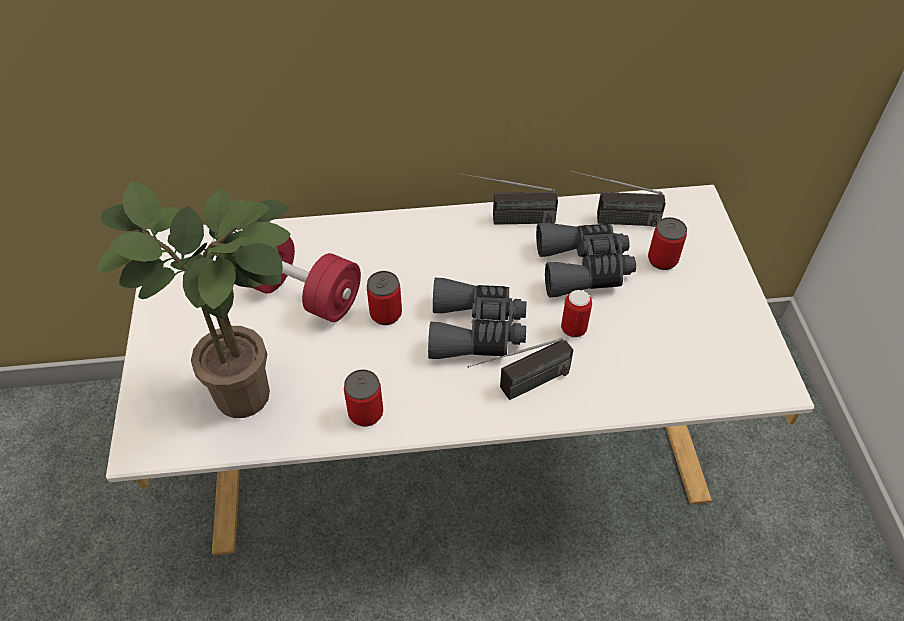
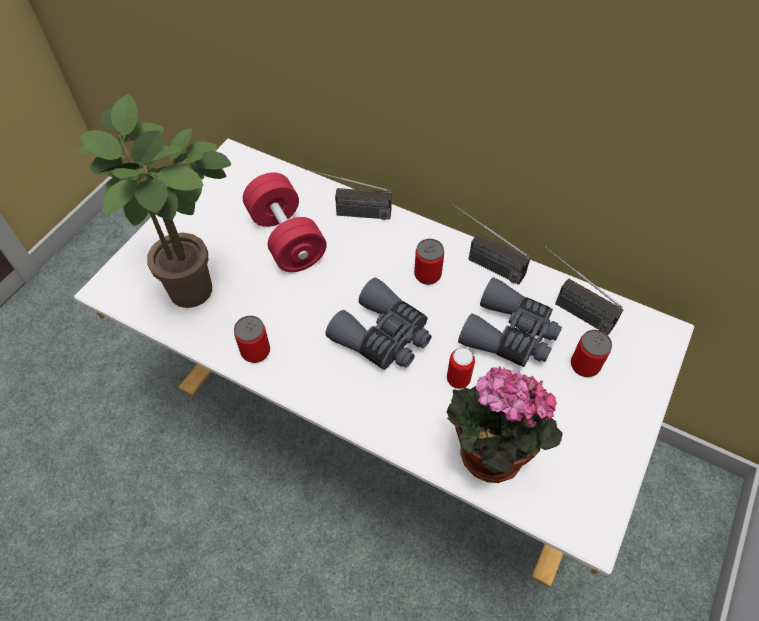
camera: 35 degrees right, 5 degrees up
can [367,271,402,325] -> can moved to [414,239,444,285]
radio [467,338,573,400] -> radio moved to [305,169,392,220]
none -> potted plant [447,366,563,483]

